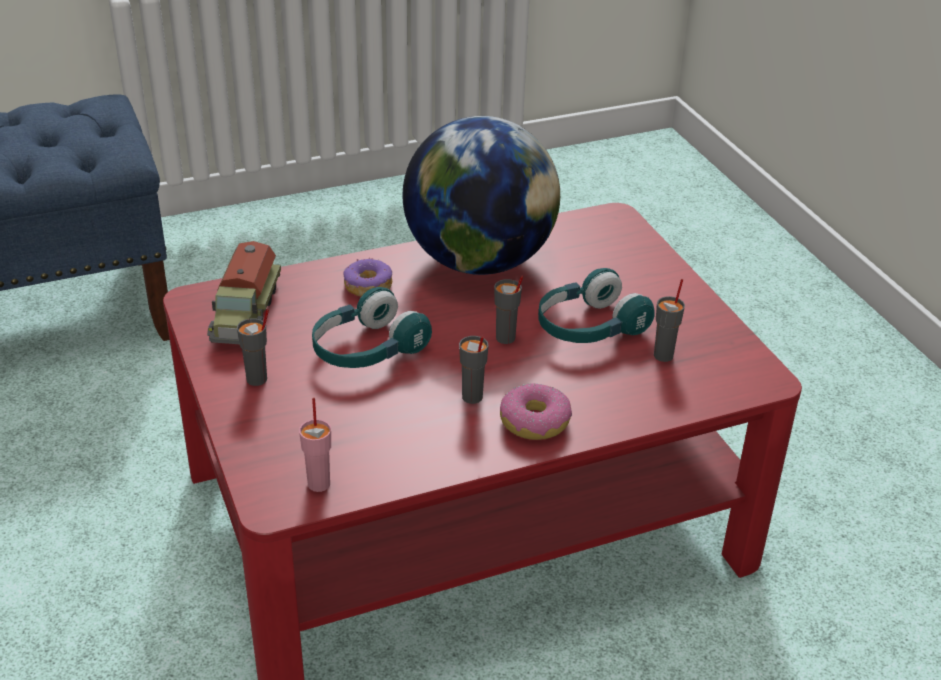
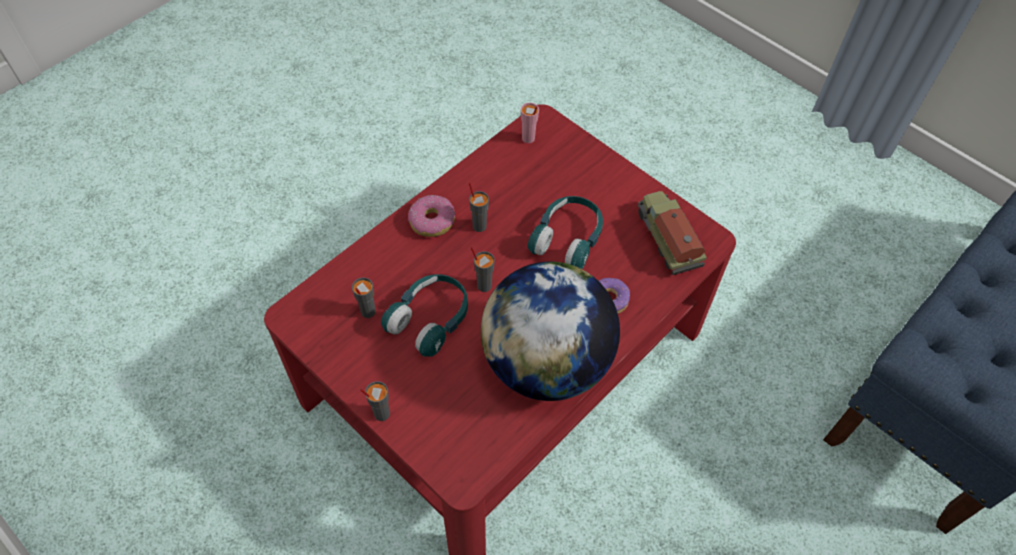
camera: 155 degrees right, 20 degrees up
grey cup [237,309,269,386] -> grey cup moved to [360,381,390,421]

